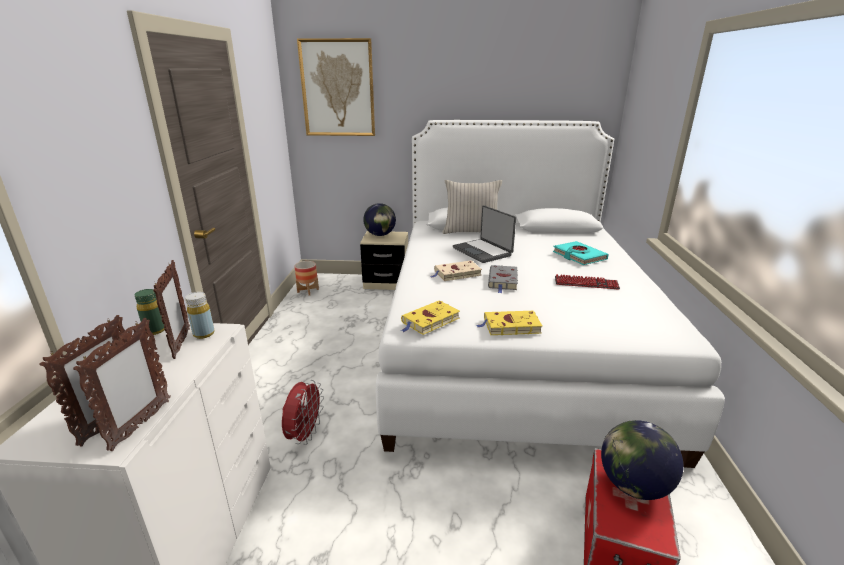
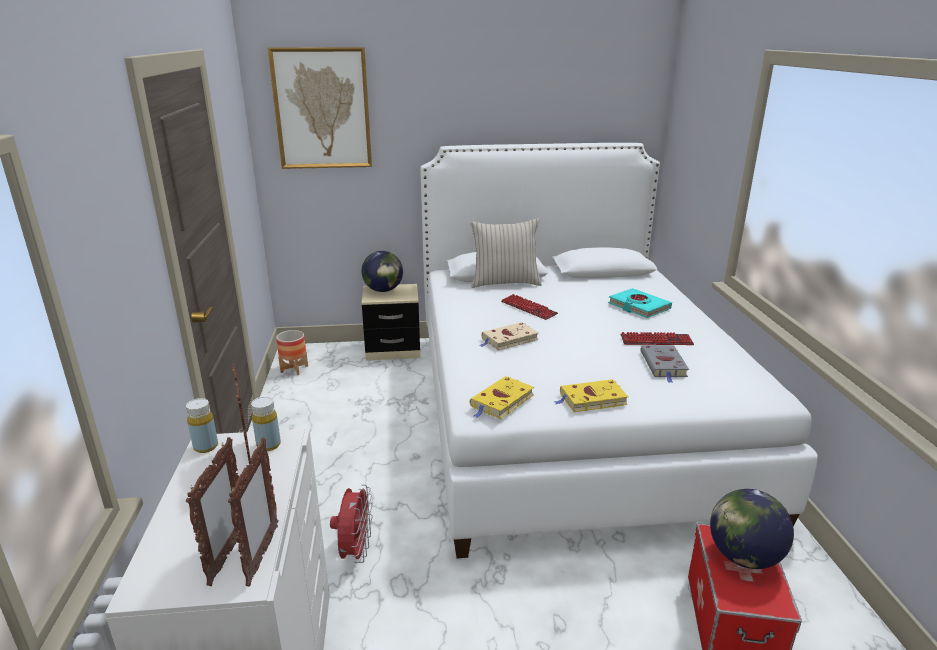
camera: 10 degrees left, 0 degrees up
green bottle [135,289,164,335] -> yellow bottle [186,398,218,453]
laptop [453,205,516,263] -> keyboard [501,294,558,320]
grey book [488,265,518,293] -> grey book moved to [640,345,689,383]

